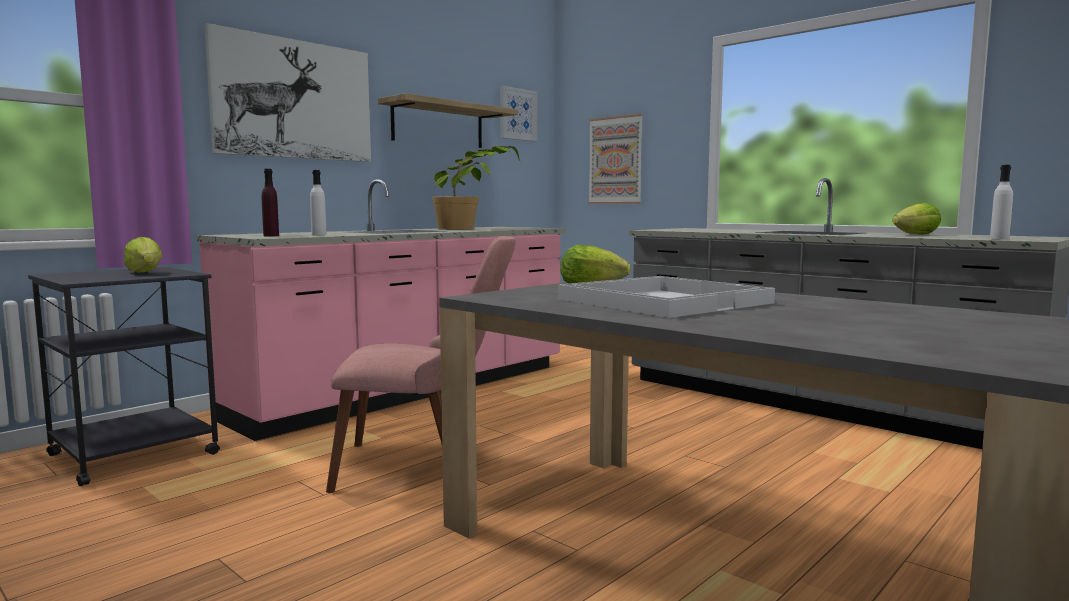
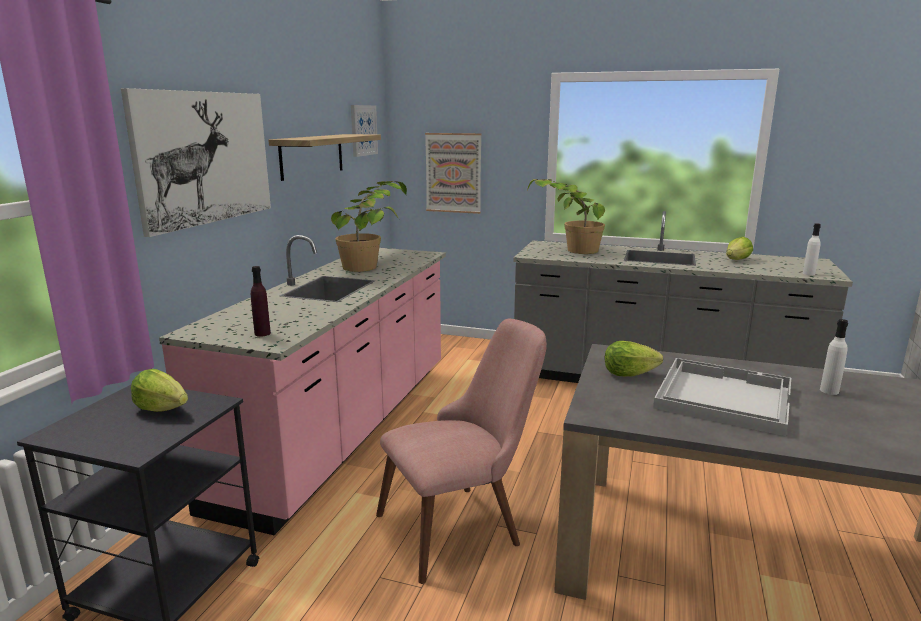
camera: 25 degrees left, 10 degrees up
white bottle [310,170,327,236] -> white bottle moved to [820,319,848,395]
none -> potted plant [526,179,605,254]

